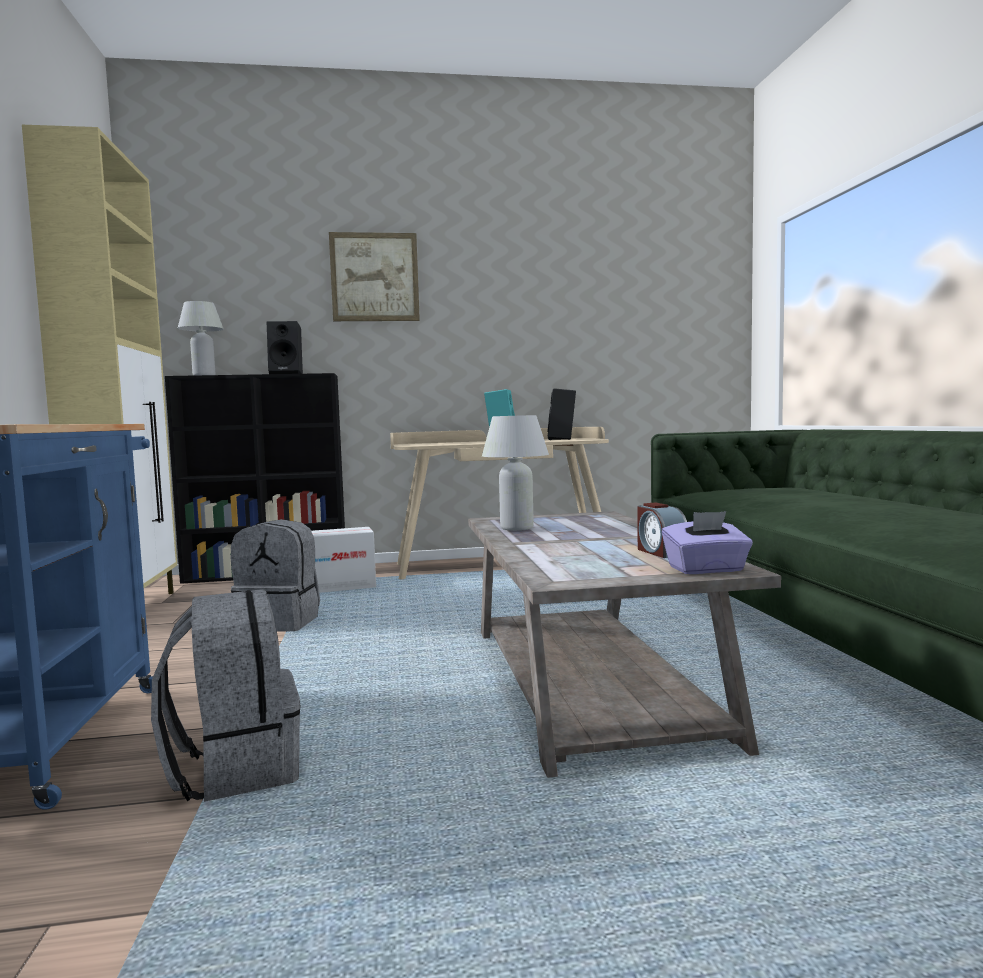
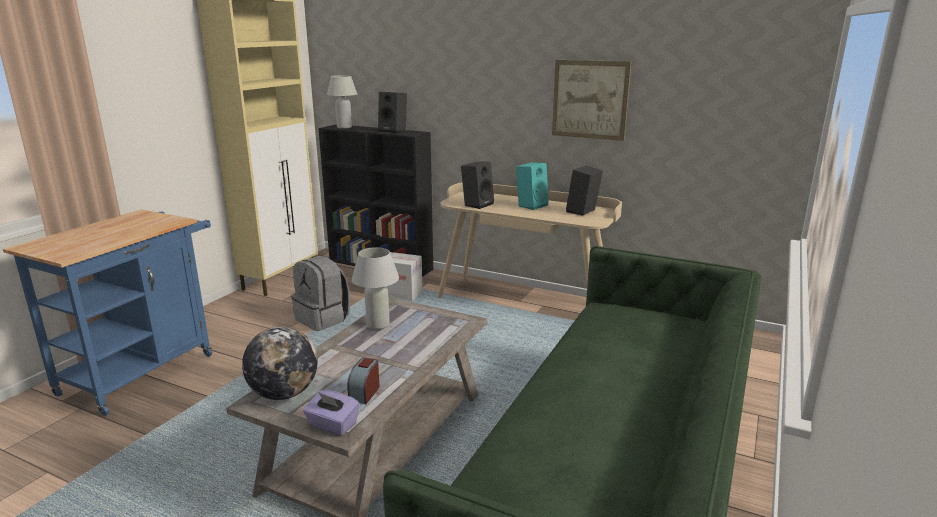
camera: 35 degrees right, 15 degrees up
grey backpack [151,589,300,802] -> none
picture [329,232,420,321] -> picture moved to [552,60,631,141]
none -> globe [242,327,318,400]
none -> black speaker [461,162,494,209]

